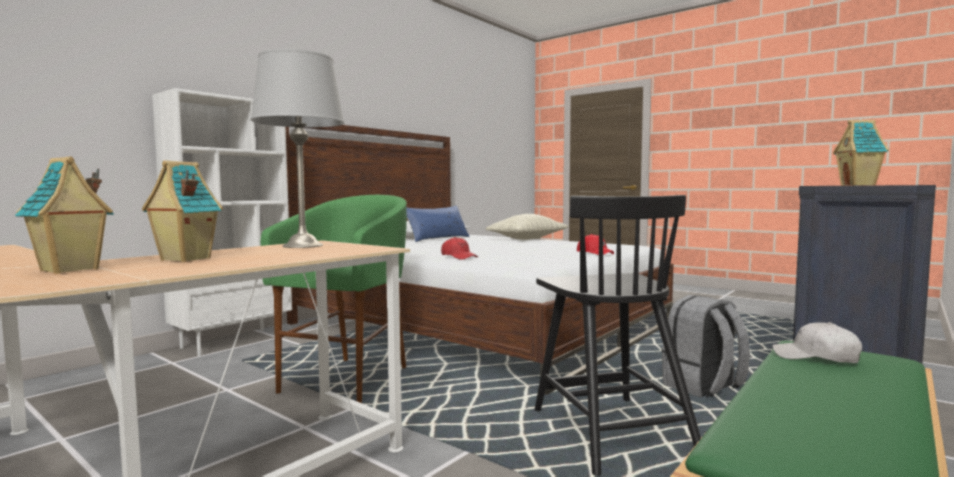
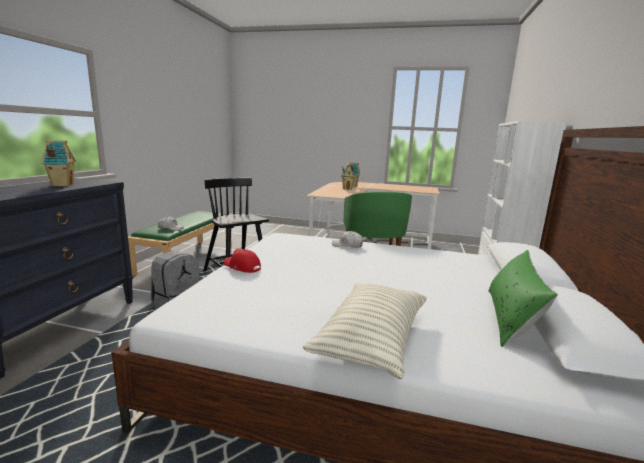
camera: 155 degrees right, 10 degrees up
grey table lamp [251,48,344,248] -> none
blue pillow [407,206,470,242] -> green pillow [488,250,558,347]
red cap [441,237,478,260] -> white cap [332,231,363,248]

